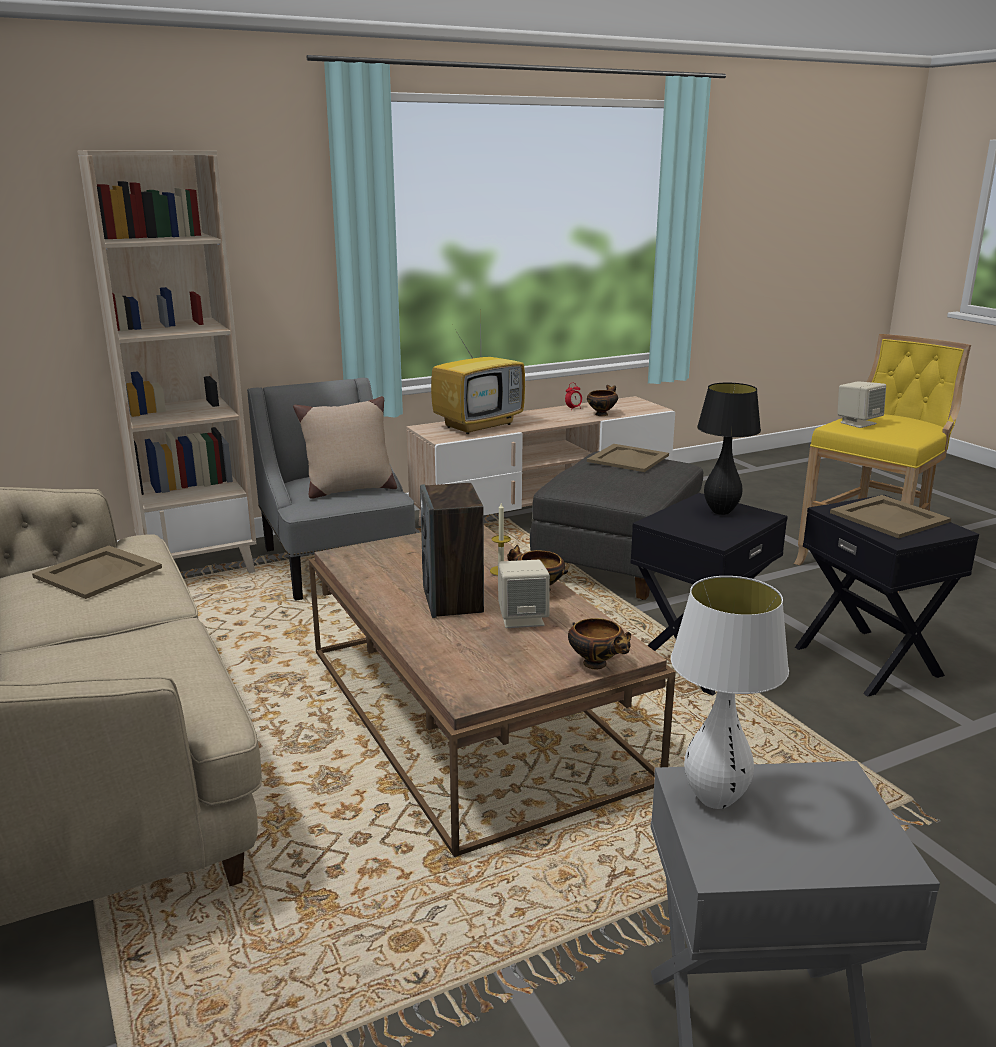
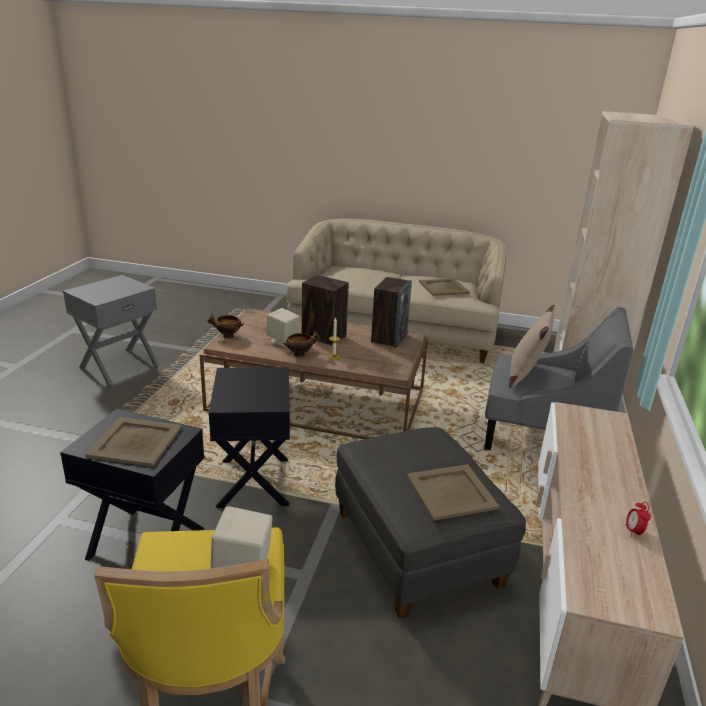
camera: 130 degrees right, 5 degrees up
television [431,328,525,434] -> none
bowl [587,385,618,416] -> none
white table lamp [671,576,789,809] -> none
black table lamp [697,383,761,515] -> none
none -> speaker [371,277,412,348]

